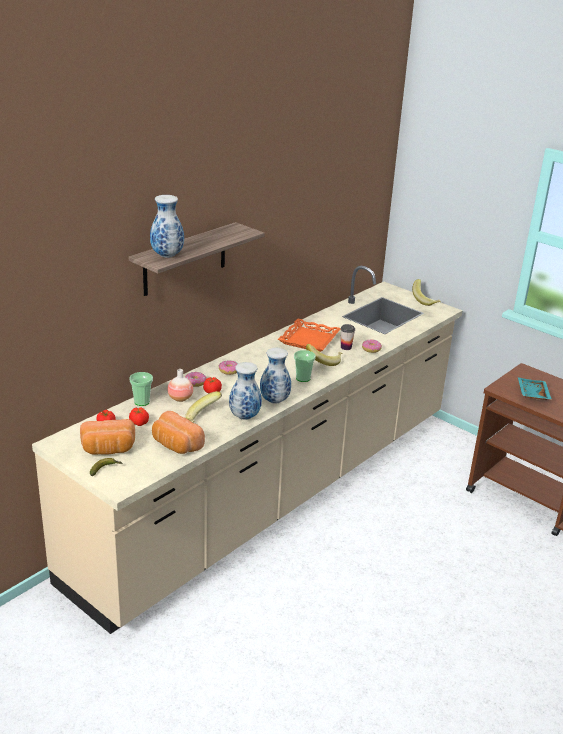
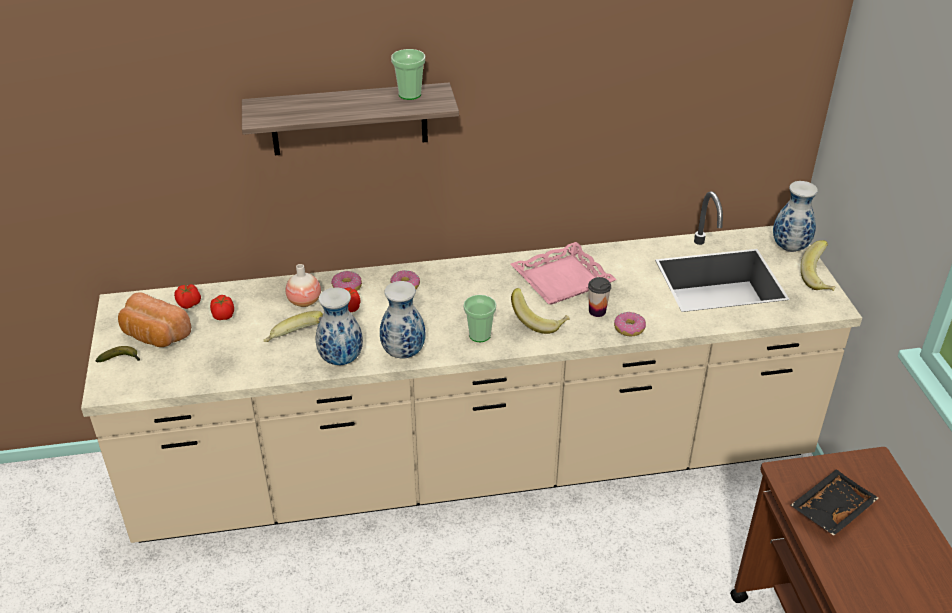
camera: 40 degrees right, 10 degrees up
cup [129,372,153,406] -> cup moved to [391,49,425,100]
vase [150,195,184,258] -> vase moved to [773,181,818,252]
bread [152,411,205,454] -> none
orange tray [278,319,341,352] -> pink tray [511,242,617,305]
turquoise tray [518,377,552,400] -> black tray [791,469,879,536]

